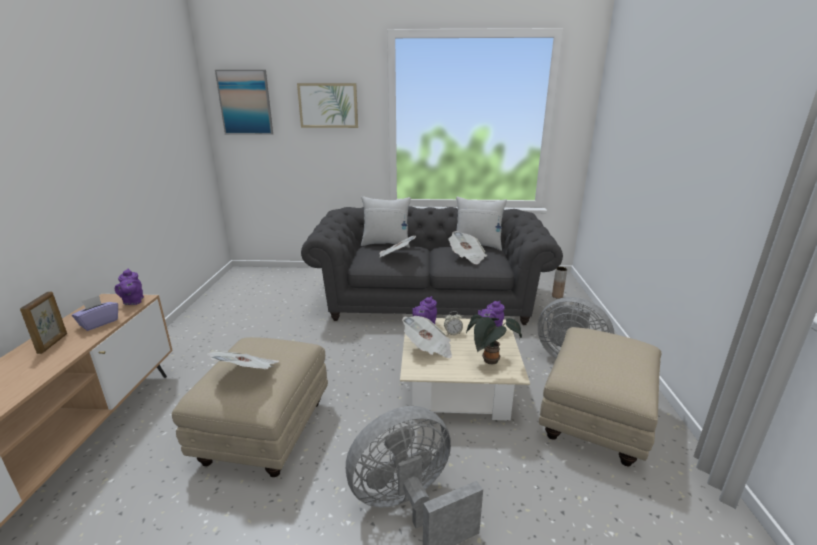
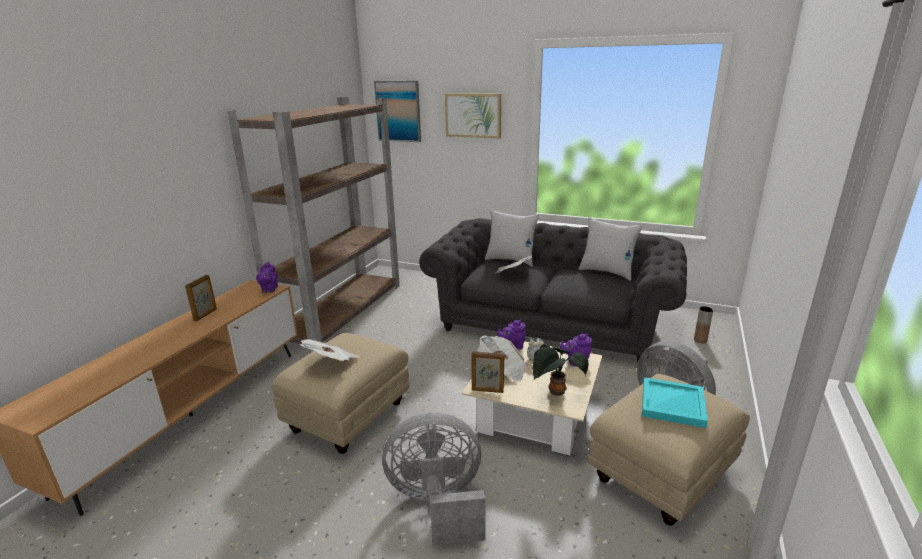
camera: 20 degrees right, 0 degrees up
purple tissue box [72,296,118,331] -> none
newspaper [448,231,487,264] -> none
none -> brown bookcase [227,97,400,351]
none -> picture frame [471,351,504,393]
none -> turquoise tray [642,377,708,428]

